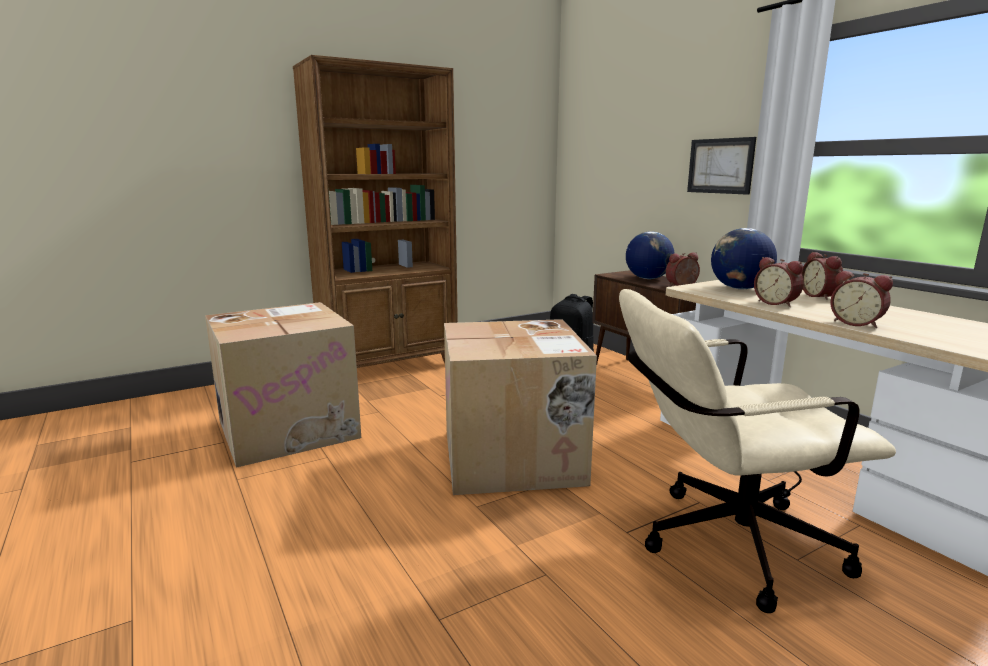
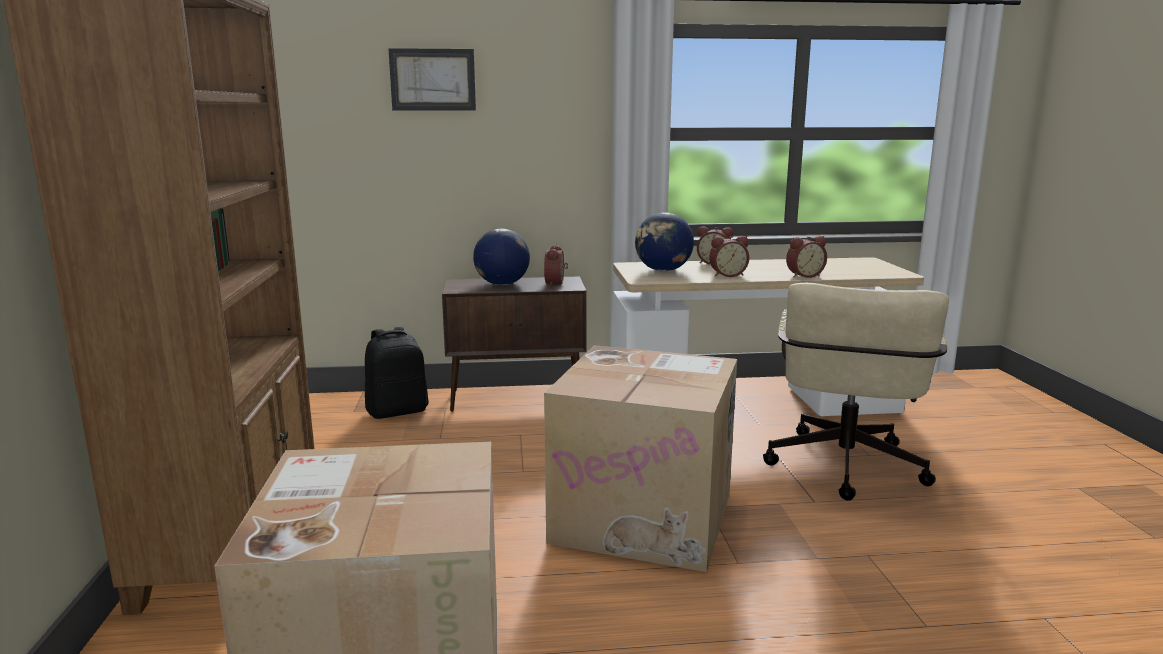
camera: 65 degrees left, 0 degrees up
picture [687,137,756,195] -> picture moved to [388,48,476,111]

